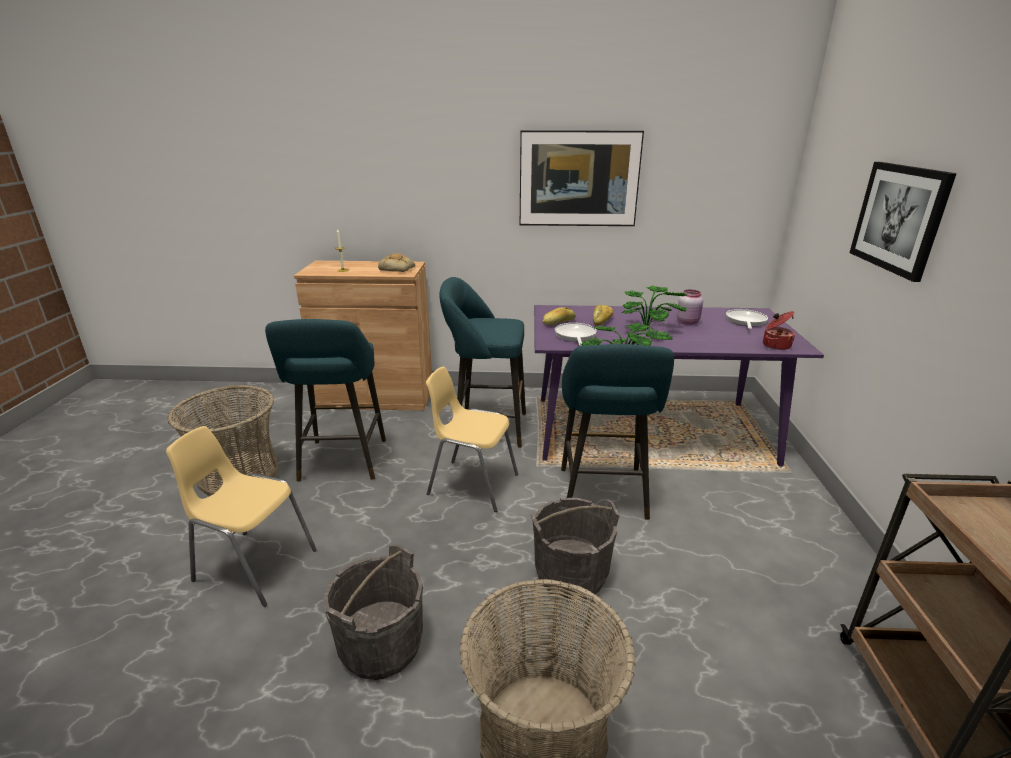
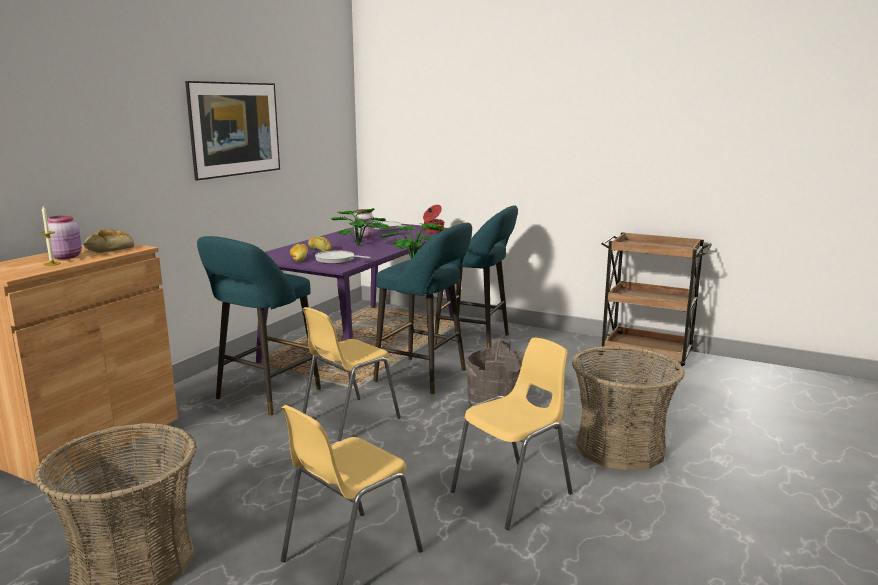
camera: 65 degrees left, 10 degrees down
turquoise stool [265,319,386,482] -> turquoise stool moved to [434,205,518,348]
grey bucket [323,545,423,680] -> yellow chair [451,337,572,530]
picture [850,162,957,282] -> none
none -> pink jar [44,215,82,259]

